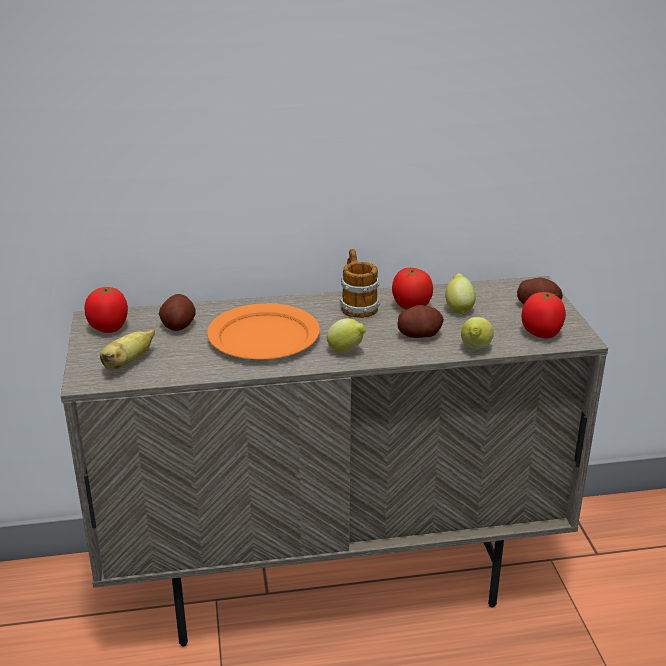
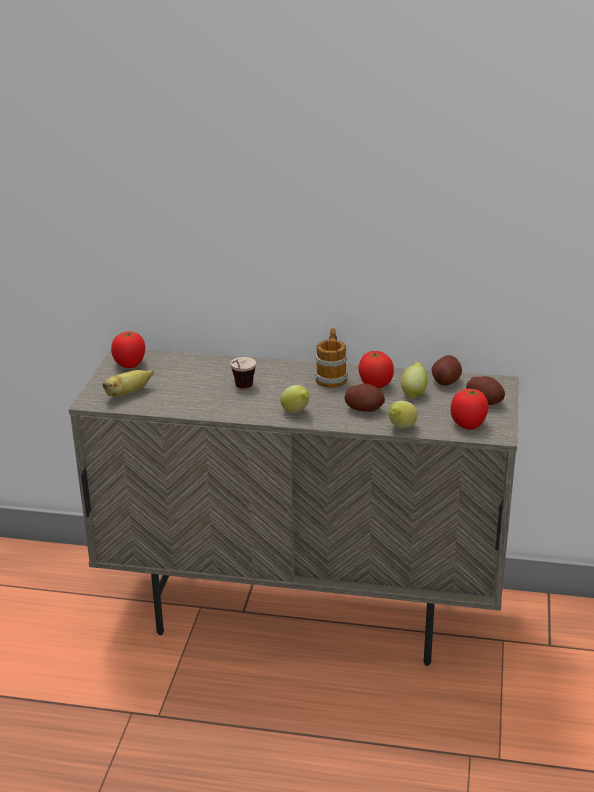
camera: 20 degrees right, 0 degrees up
potato [159,294,196,331] -> potato moved to [431,355,462,386]
orange plate [207,303,320,359] -> cup [230,357,256,389]

